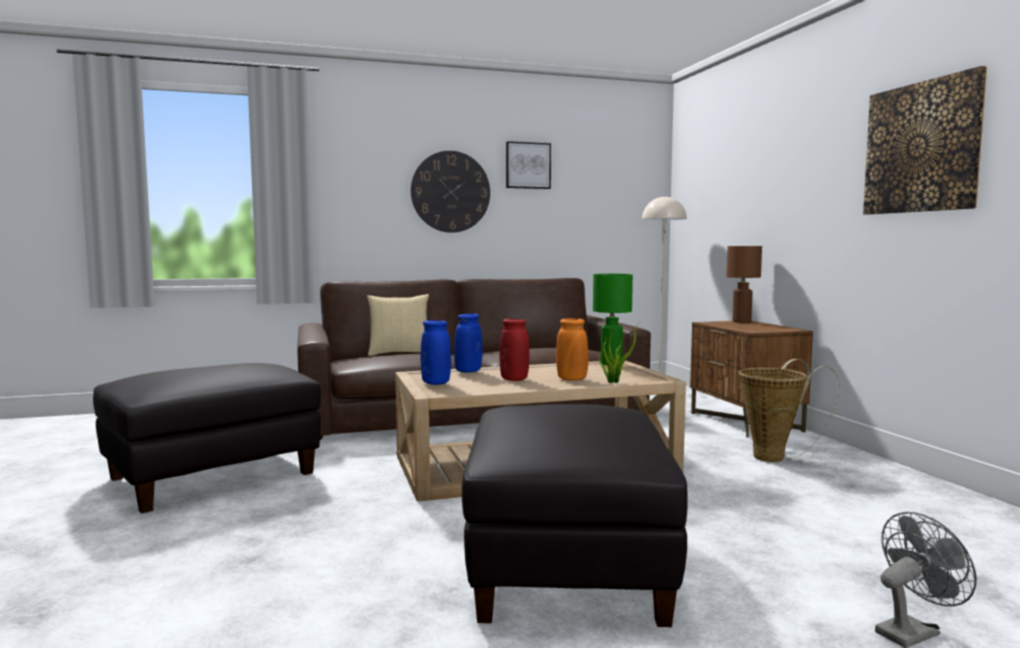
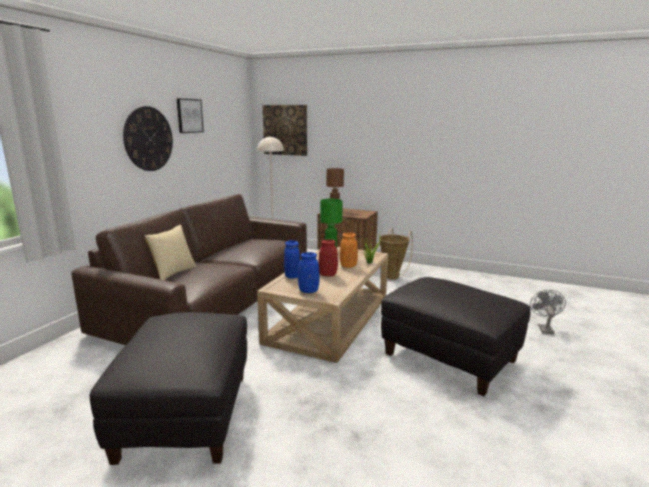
camera: 50 degrees left, 10 degrees up
picture [863,66,987,215] -> picture moved to [262,105,307,156]

